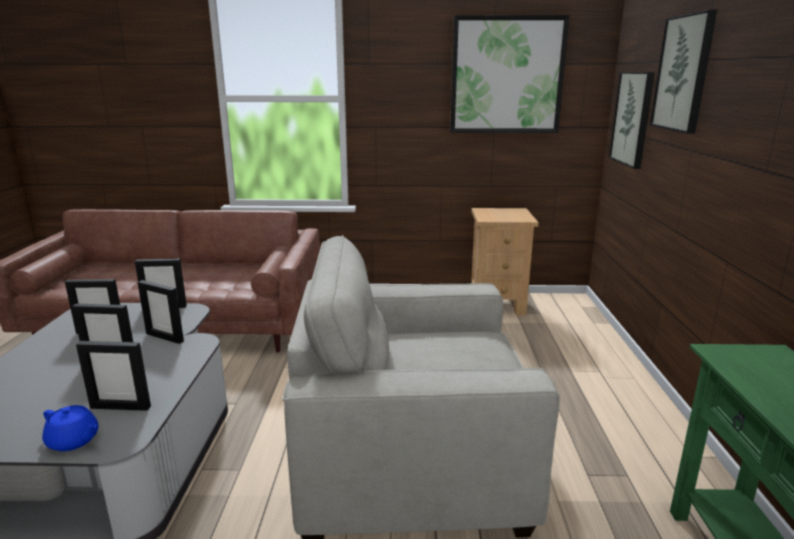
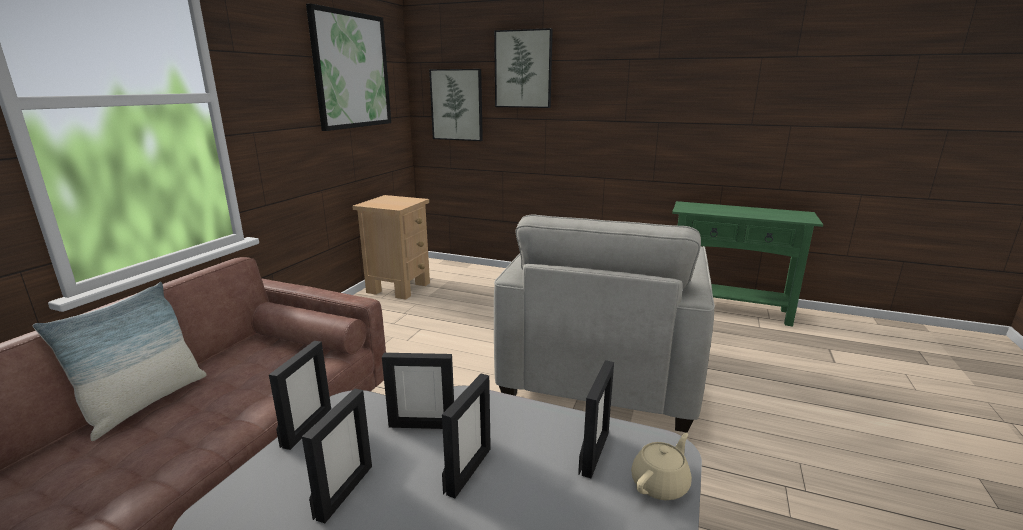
camera: 70 degrees left, 0 degrees up
blue teapot [42,405,98,451] -> beige teapot [631,433,692,500]
picture frame [137,280,184,344] -> picture frame turned 45 degrees clockwise [382,353,454,429]
none -> pillow [33,282,207,441]

